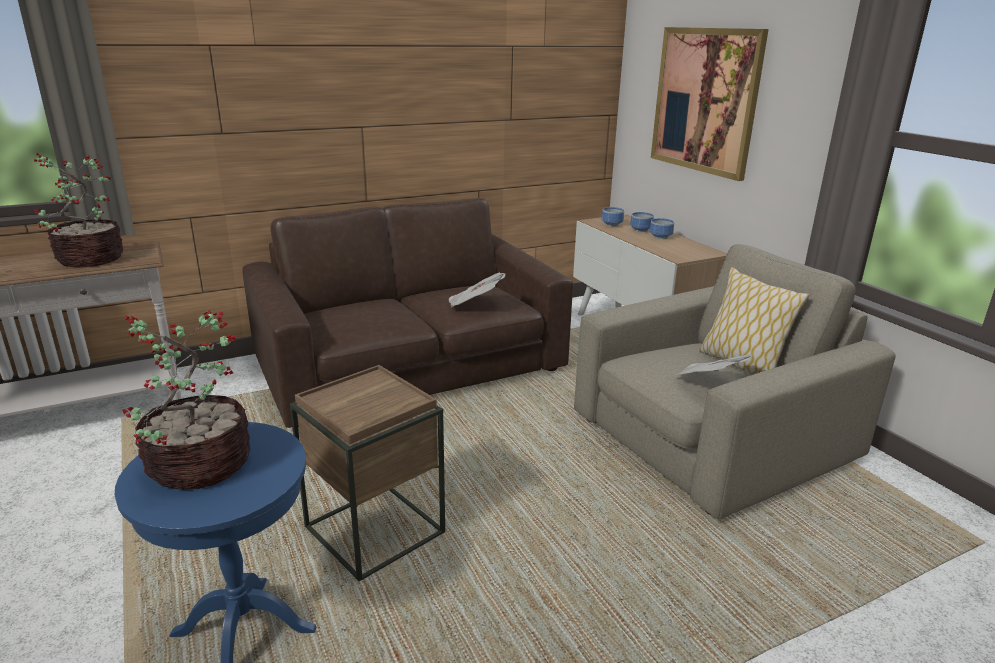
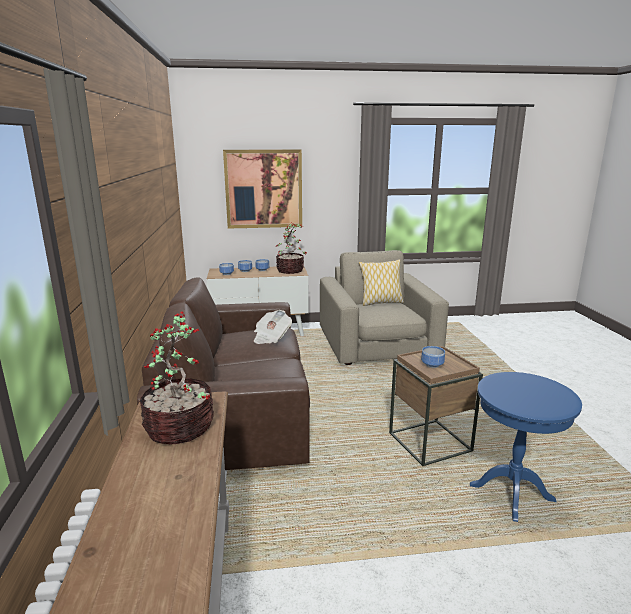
camera: 70 degrees left, 5 degrees down
potted plant [122,310,250,490] -> potted plant moved to [276,222,307,274]
newspaper [676,354,752,375] -> none
none -> bowl [421,346,445,368]

